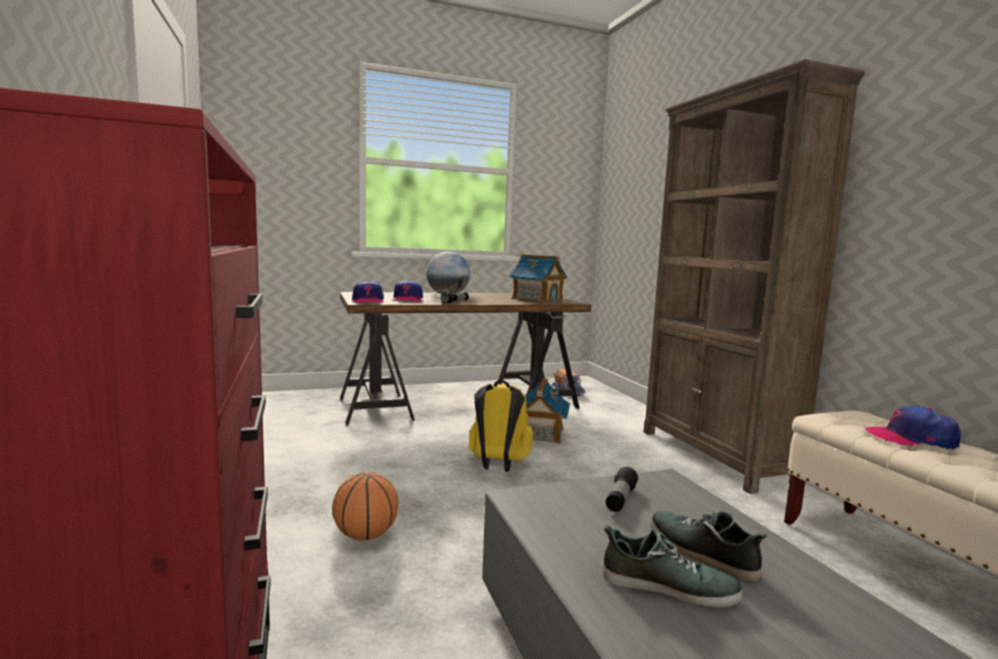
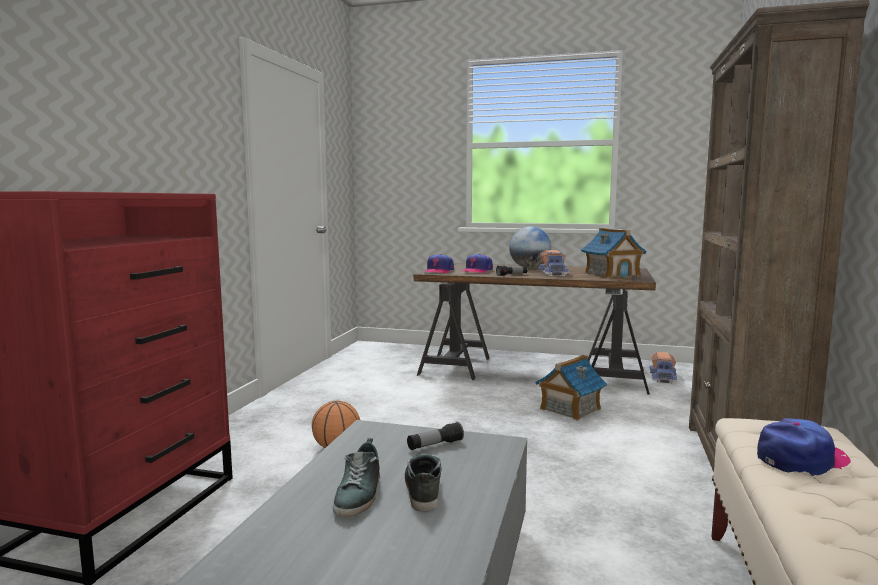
camera: 35 degrees right, 0 degrees up
yellow backpack [469,380,533,472] -> none
shoe [603,525,743,607] -> shoe turned 45 degrees clockwise [333,438,380,517]
cap [864,406,961,450] -> cap turned 105 degrees clockwise [757,418,851,476]
none -> toy truck [538,250,569,276]

